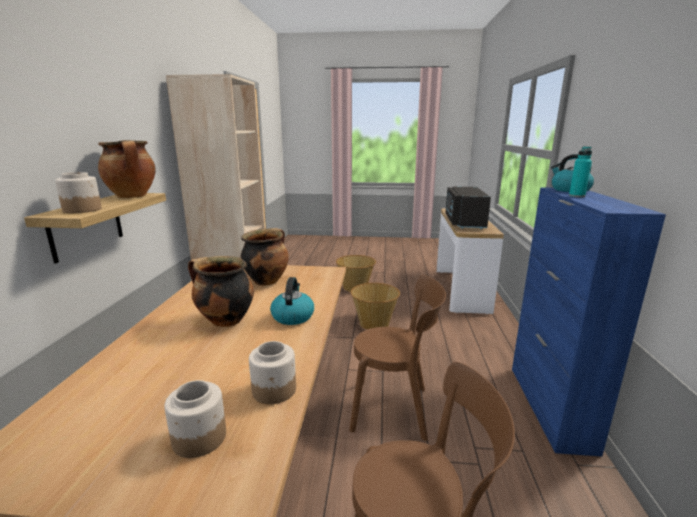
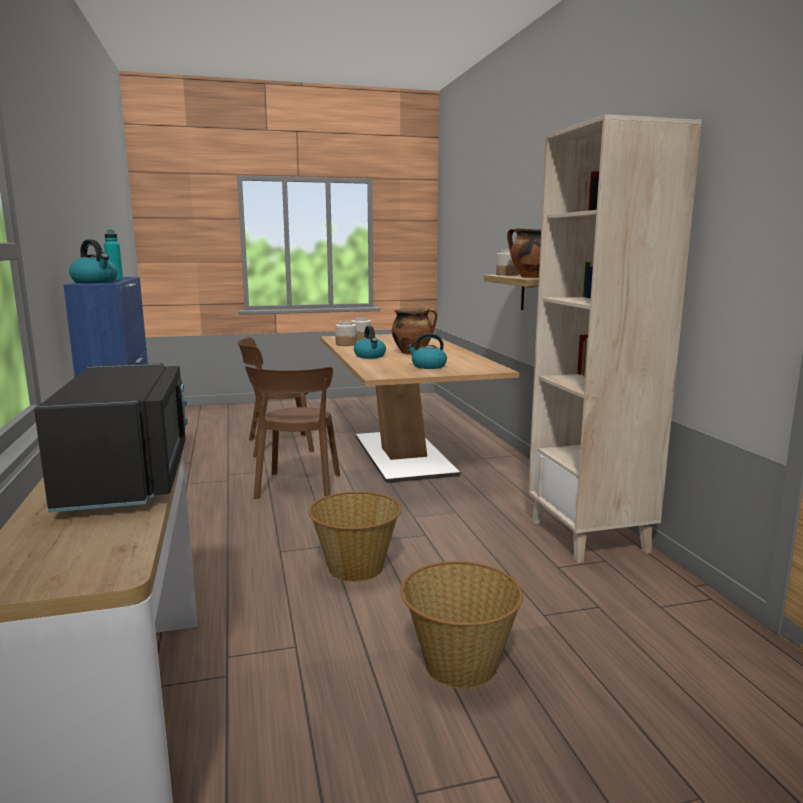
camera: 160 degrees right, 5 degrees down
cooking pot [240,228,289,286] -> kettle [407,333,447,369]
brown chair [349,275,446,441] -> brown chair turned 75 degrees counterclockwise [245,366,340,499]

